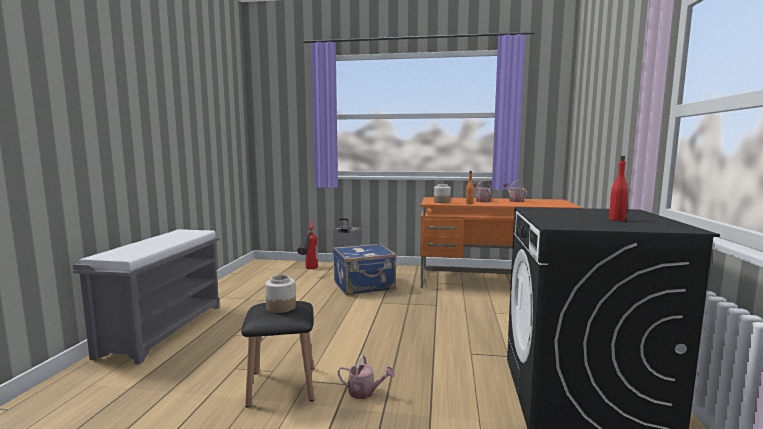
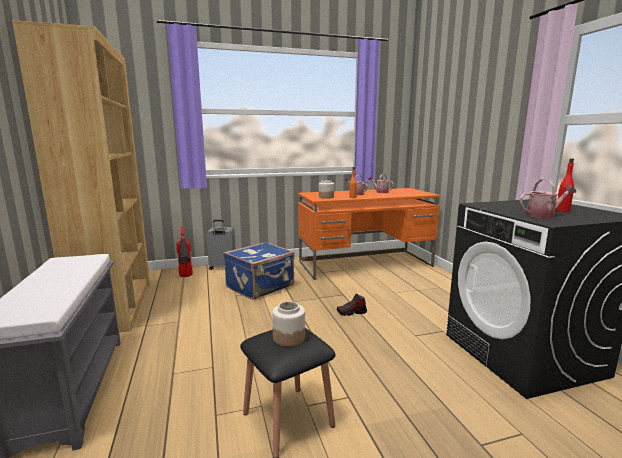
camera: 25 degrees left, 5 degrees up
watering can [338,355,395,399] -> watering can moved to [519,178,576,218]
none -> brown bookcase [12,20,150,333]
none -> shoe [337,294,367,316]

